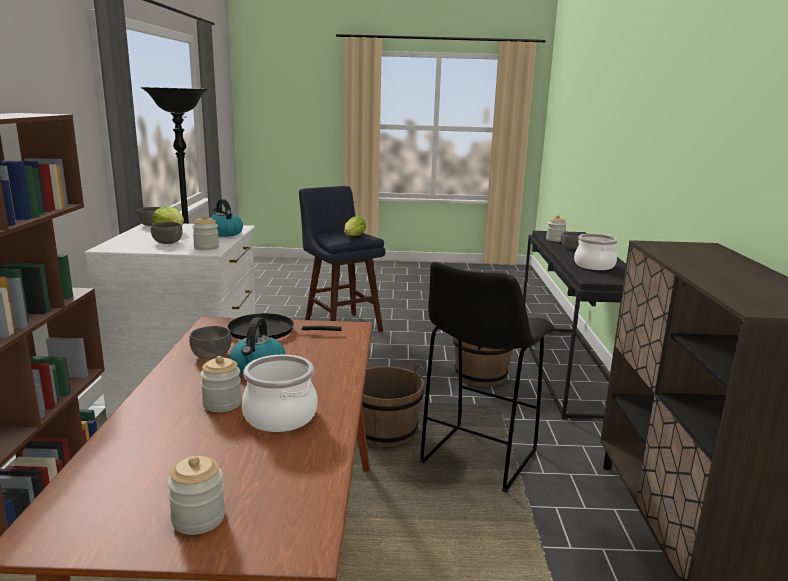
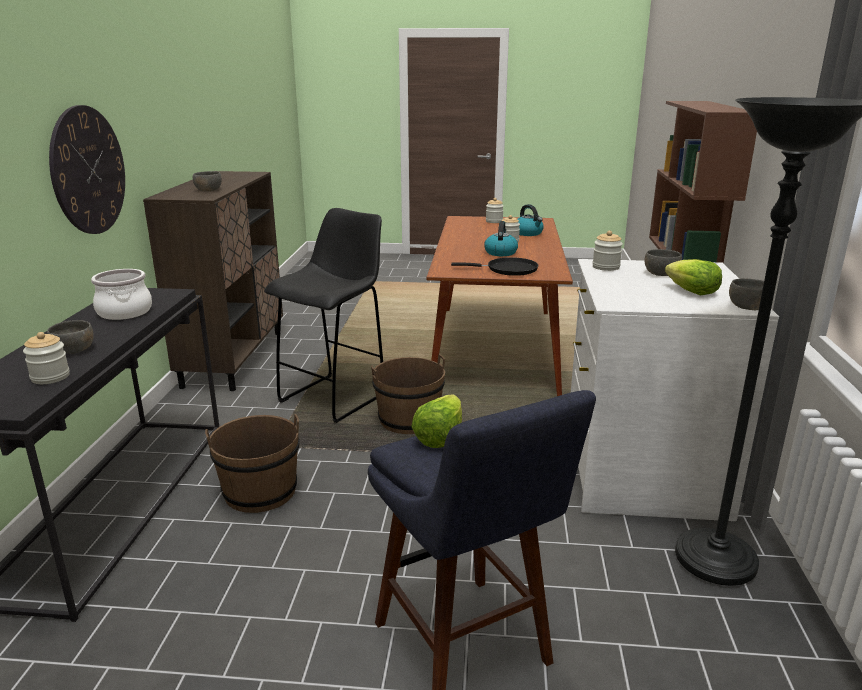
camera: 175 degrees left, 5 degrees up
grey bowl [189,326,231,359] -> grey bowl moved to [193,171,222,191]
kettle [210,199,243,237] -> kettle moved to [518,204,544,236]
cooking pot [241,355,318,432] -> none
none -> wall clock [49,105,125,234]

